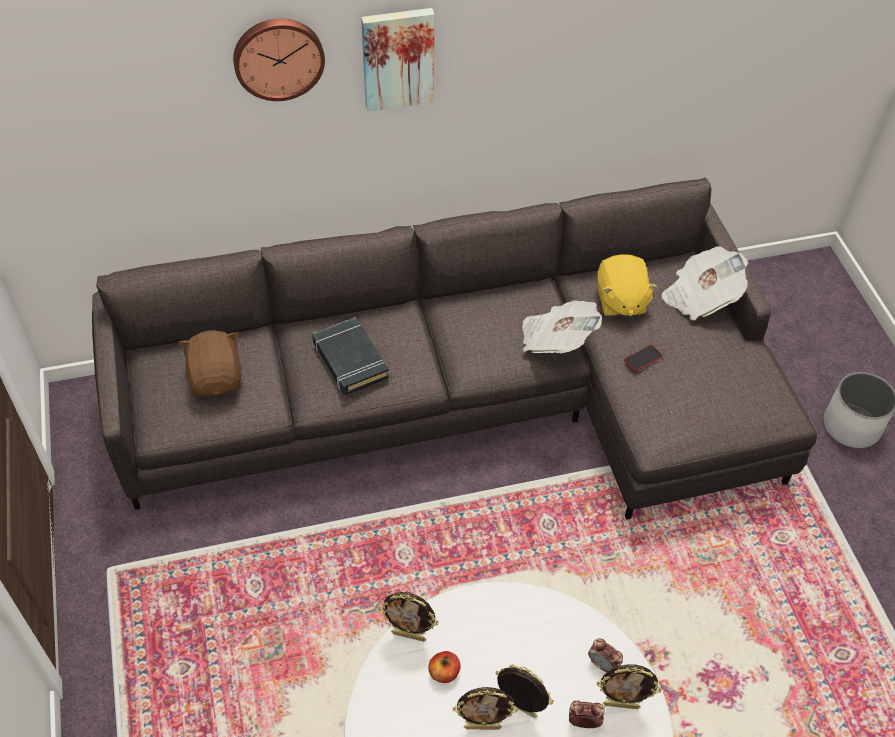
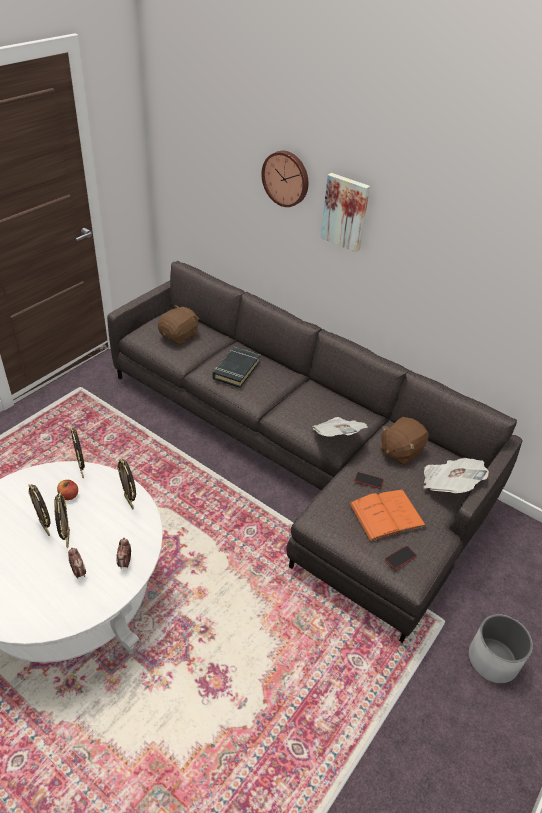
camera: 50 degrees right, 10 degrees down
yellow plush toy [597,254,658,317] -> brown plush toy [381,417,429,466]
picture frame [597,664,662,709] -> picture frame moved to [117,458,136,510]
none -> orange book [349,490,427,541]
none -> phone [385,546,417,569]

